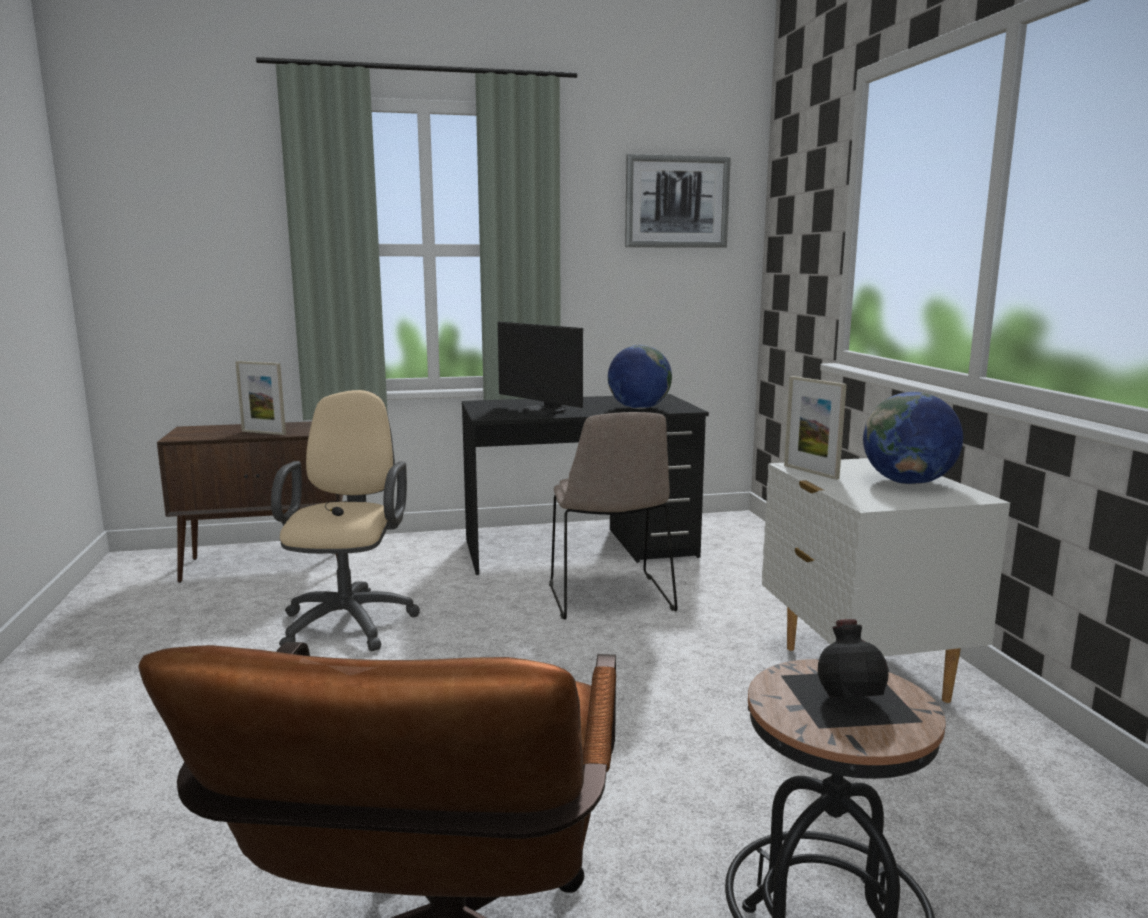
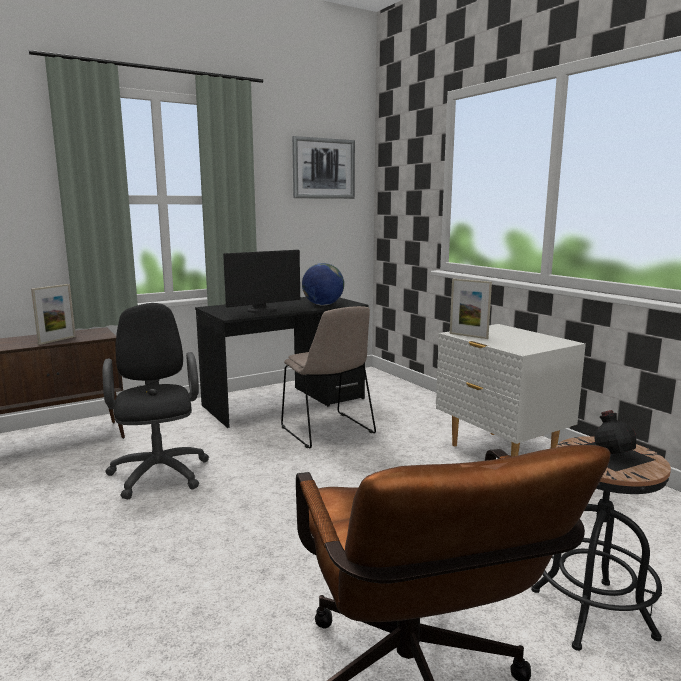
camera: 20 degrees left, 0 degrees up
picture frame [235,361,286,435] -> picture frame turned 60 degrees counterclockwise [31,284,76,345]
beige office chair [271,390,420,651] -> black office chair [103,303,209,499]
monitor [498,322,583,415] -> monitor turned 60 degrees counterclockwise [223,250,300,313]
globe [863,392,963,484] -> none

